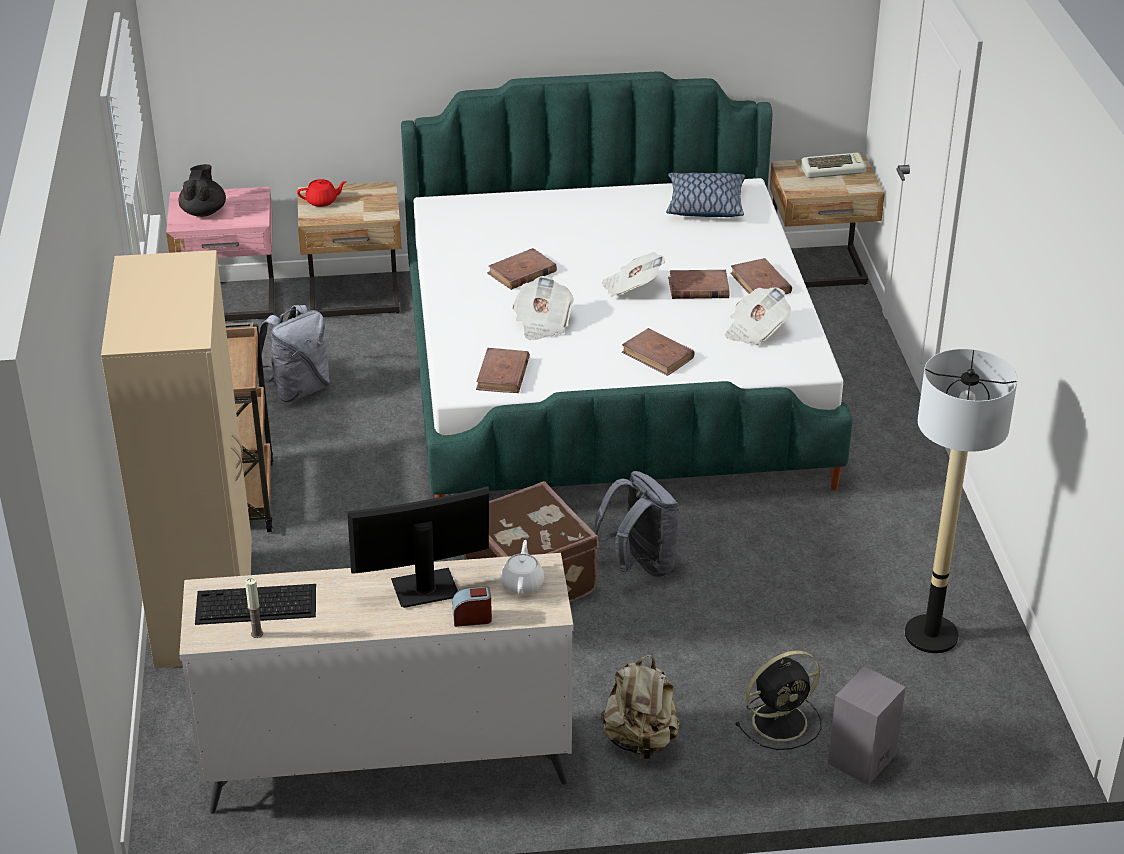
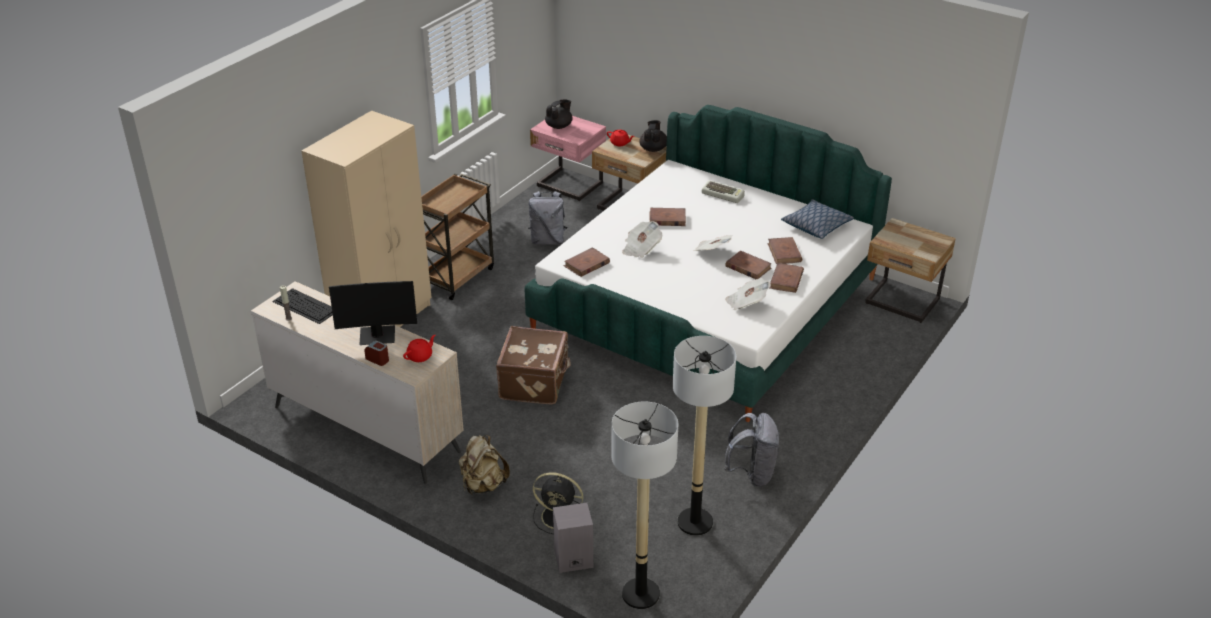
camera: 40 degrees right, 0 degrees up
monitor [347,486,489,608] -> monitor turned 150 degrees clockwise [329,281,417,345]
white teapot [501,540,544,594] -> red teapot [403,335,435,362]
grey backpack [594,471,680,577] -> grey backpack moved to [725,413,780,487]
brown book [622,328,695,376] -> brown book moved to [768,237,803,264]
keyboard [801,153,866,178] -> keyboard moved to [702,180,745,203]
none -> floor lamp [611,402,678,609]
none -> black teapot [639,120,667,152]

